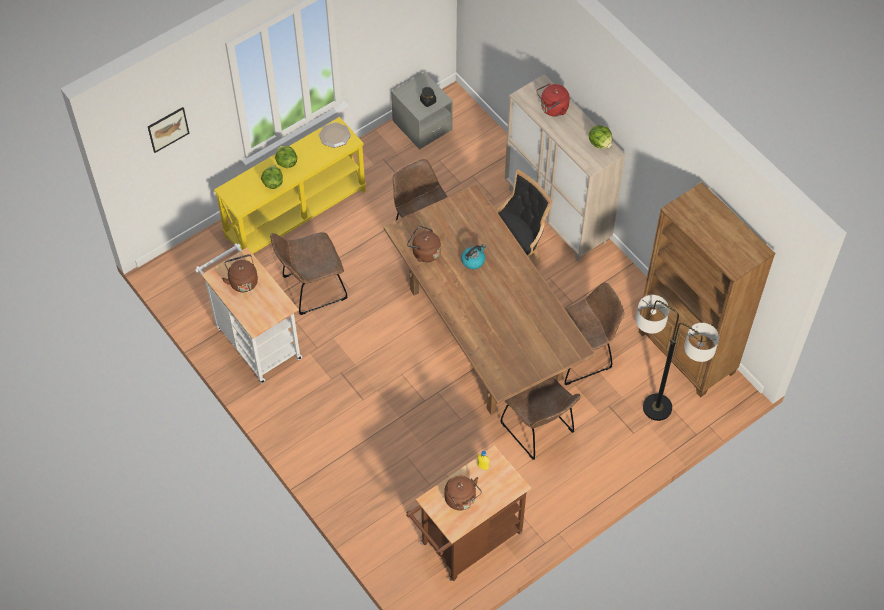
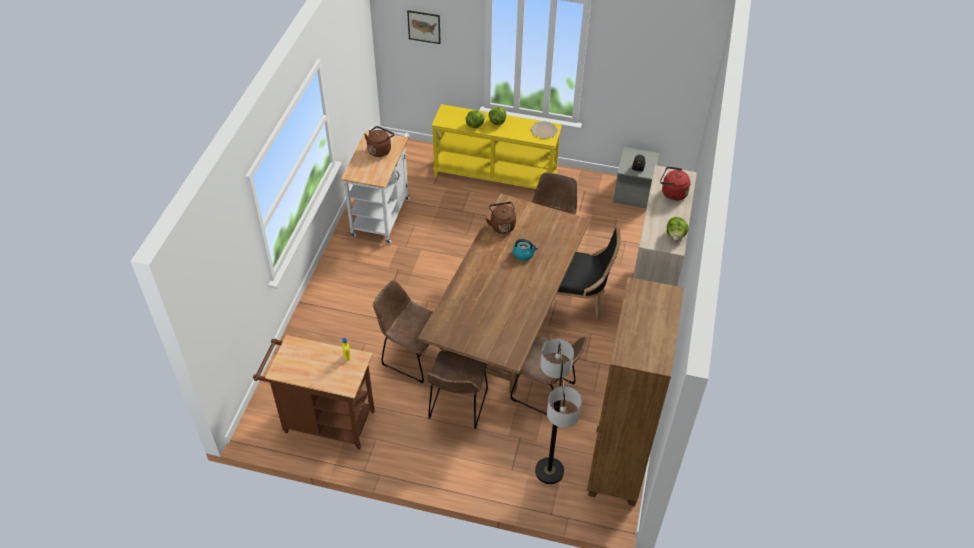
camera: 50 degrees right, 10 degrees down
brown chair [270,232,347,315] -> brown chair moved to [373,280,442,383]
brown kettle [444,476,482,510] -> none

